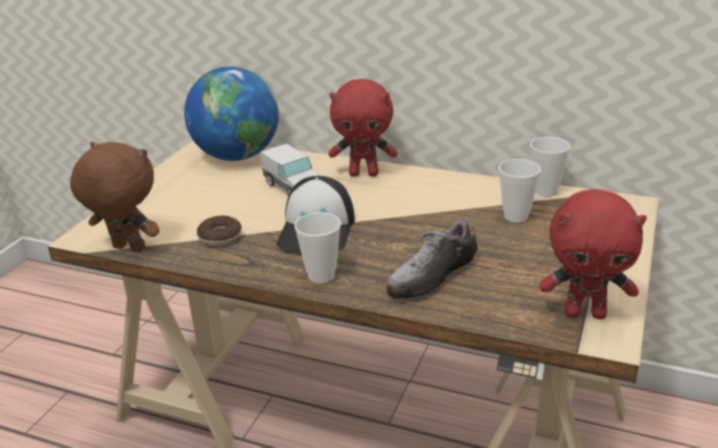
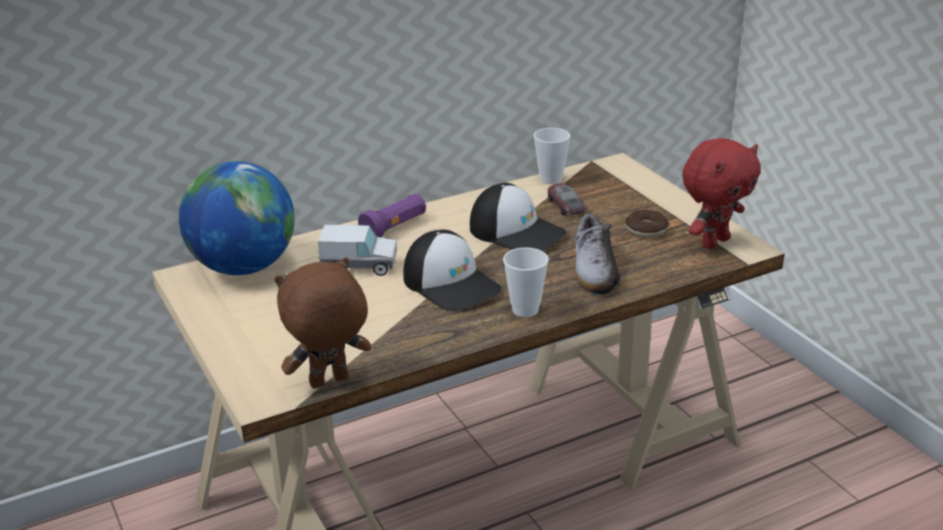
camera: 50 degrees left, 0 degrees up
donut [197,216,242,246] -> donut moved to [625,210,668,238]
red plush toy [329,79,398,176] -> purple flashlight [358,194,426,237]
cup [499,159,541,222] -> toy car [548,184,586,216]
none -> cap [470,183,567,251]

